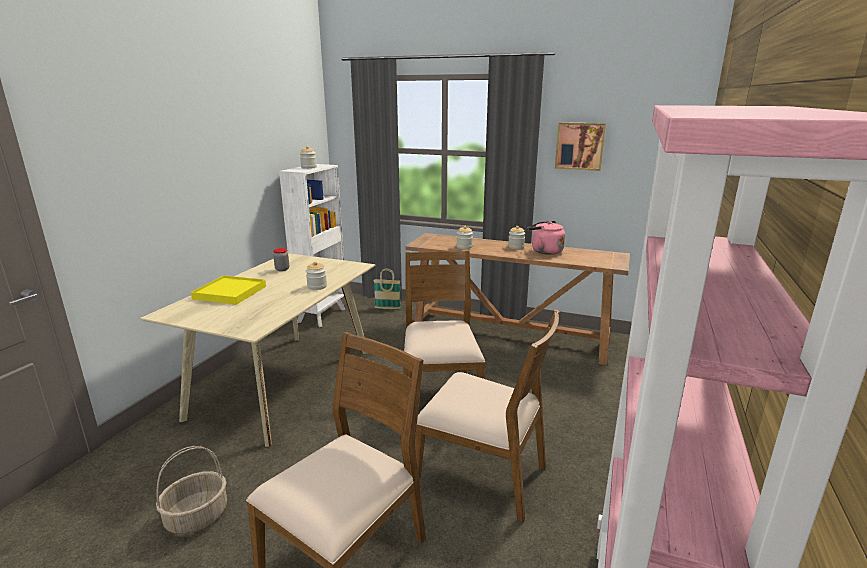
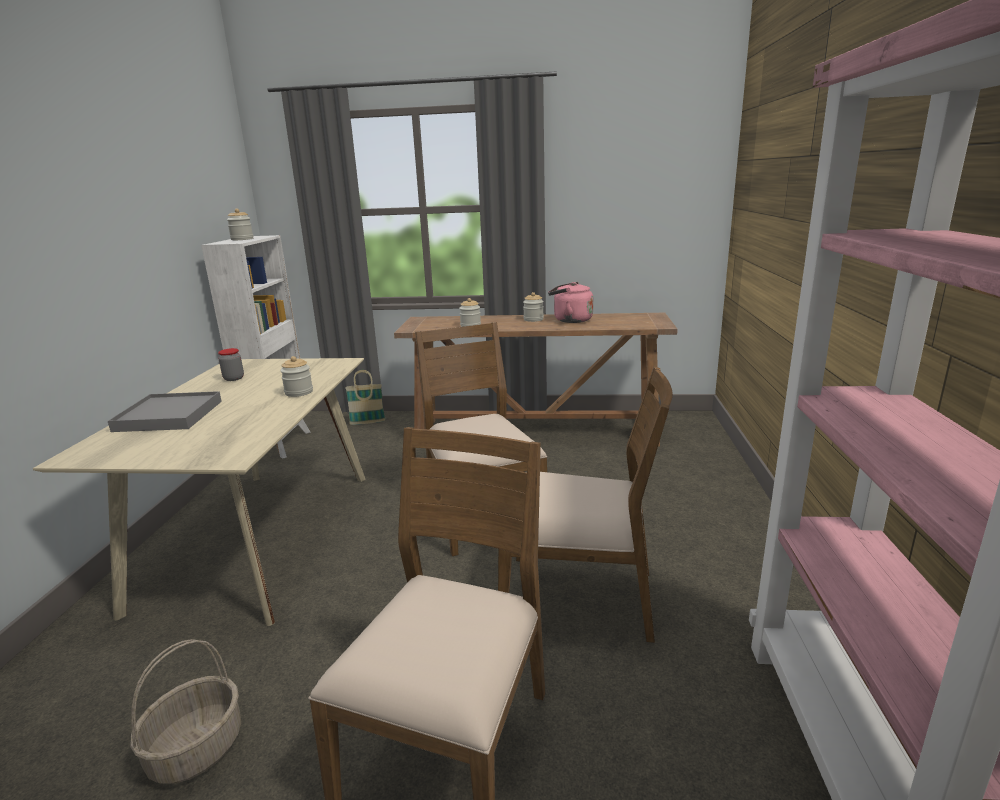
camera: 15 degrees left, 0 degrees up
yellow tray [191,275,266,305] -> grey tray [108,391,222,432]
picture [555,122,606,171] -> none

